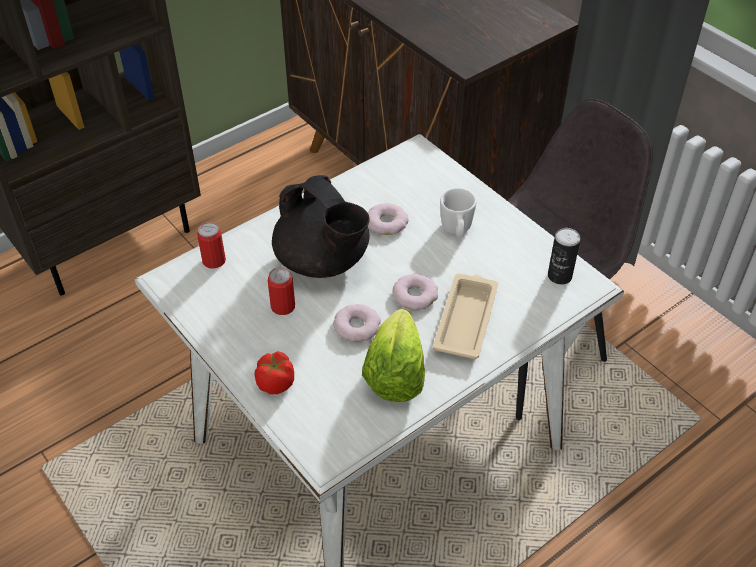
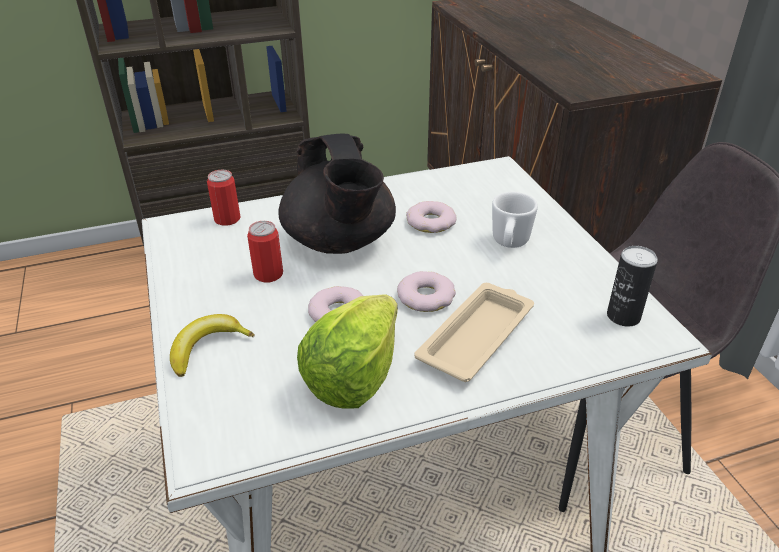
camera: 20 degrees right, 10 degrees down
tomato [254,351,294,395] -> banana [170,314,255,377]

